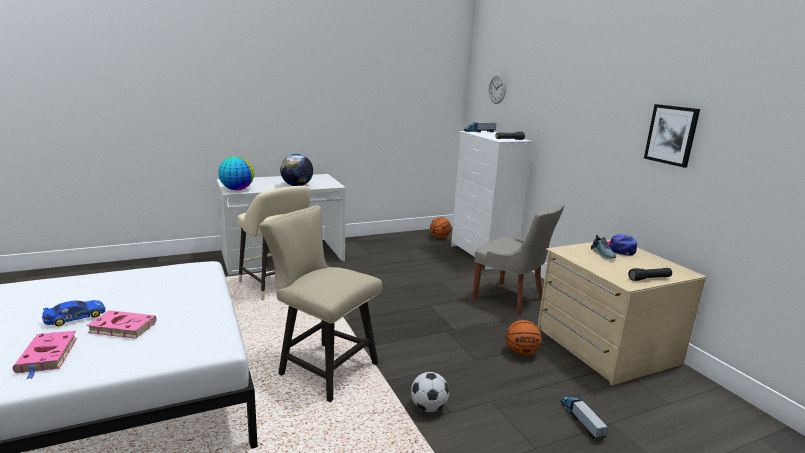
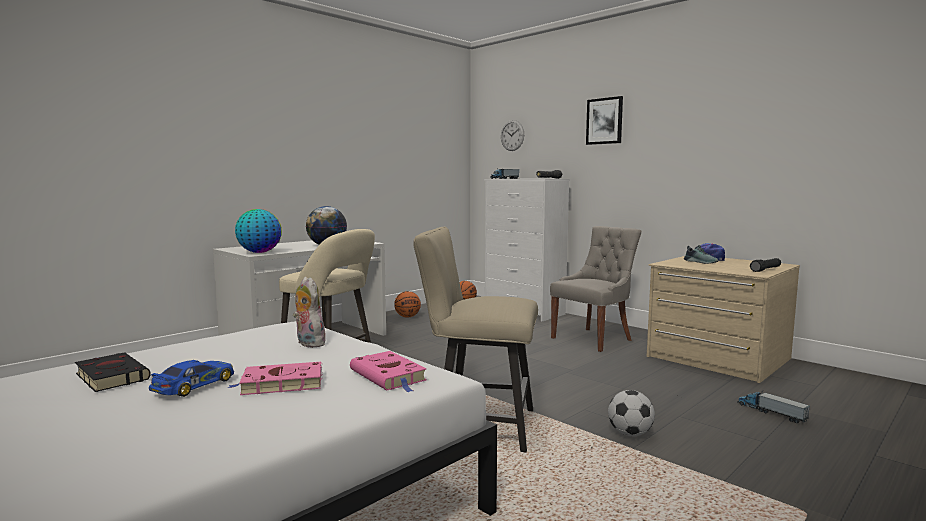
camera: 20 degrees left, 10 degrees down
pink book [13,331,77,379] -> pink book moved to [350,351,427,392]
grey chair [473,204,565,315] -> grey chair turned 60 degrees counterclockwise [550,226,642,352]
basketball [506,320,542,355] -> basketball moved to [394,291,421,318]
picture [644,104,700,168] -> picture moved to [586,96,623,145]
none -> black book [75,352,151,392]
none -> plush toy [293,277,326,348]

